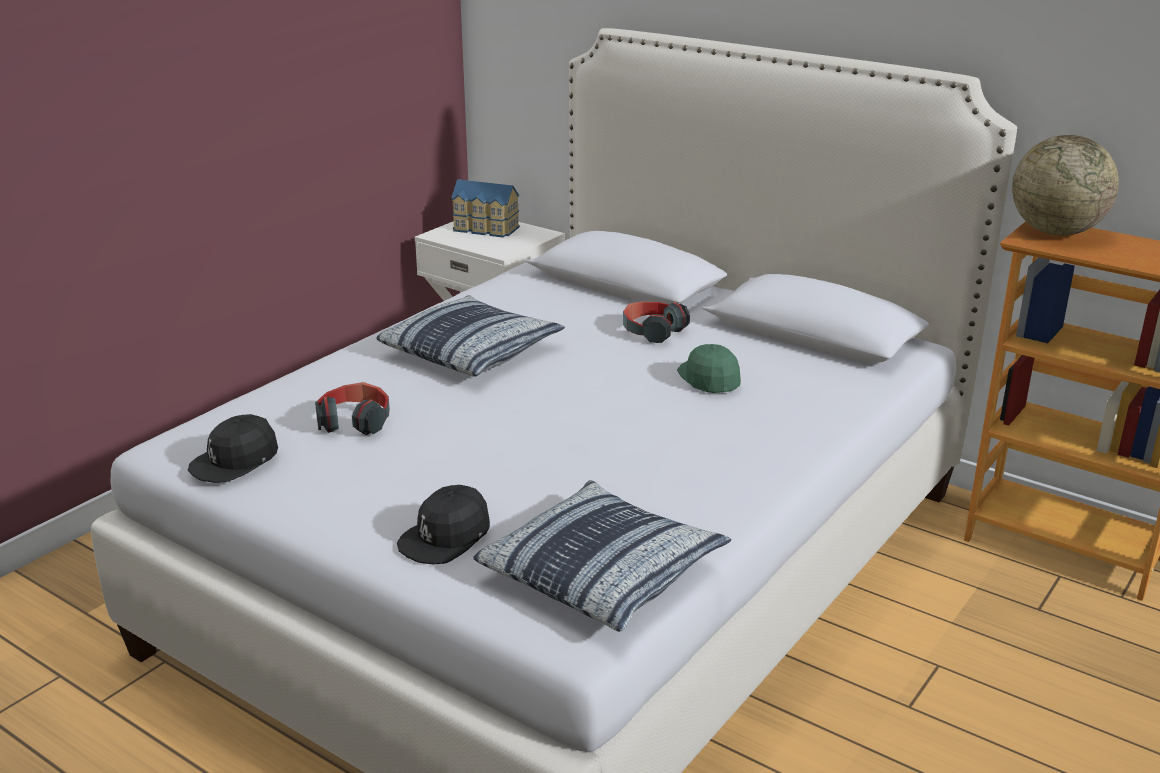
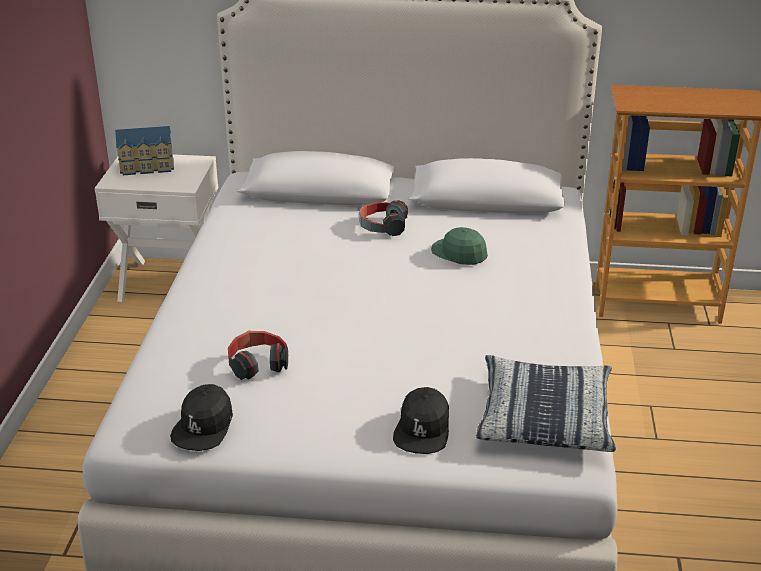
camera: 30 degrees left, 5 degrees up
pillow [376,295,565,377] -> none
globe [1012,135,1119,236] -> none

